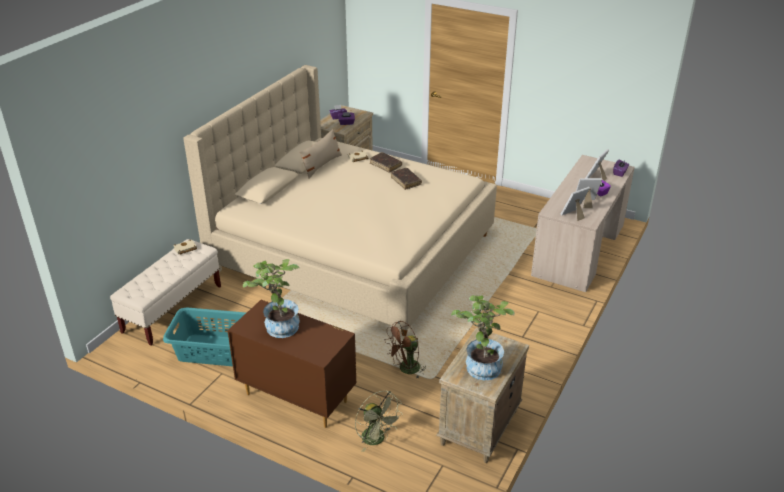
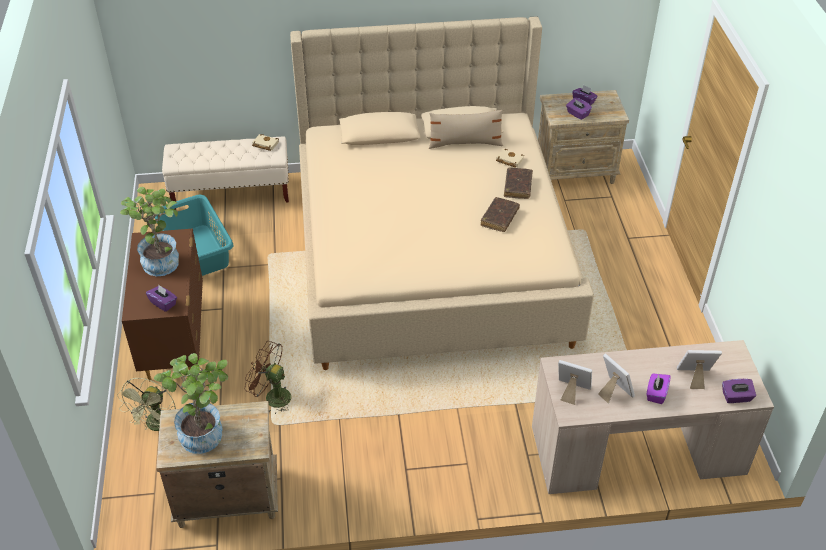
camera: 55 degrees right, 10 degrees up
none -> purple tissue box [146,285,177,312]

